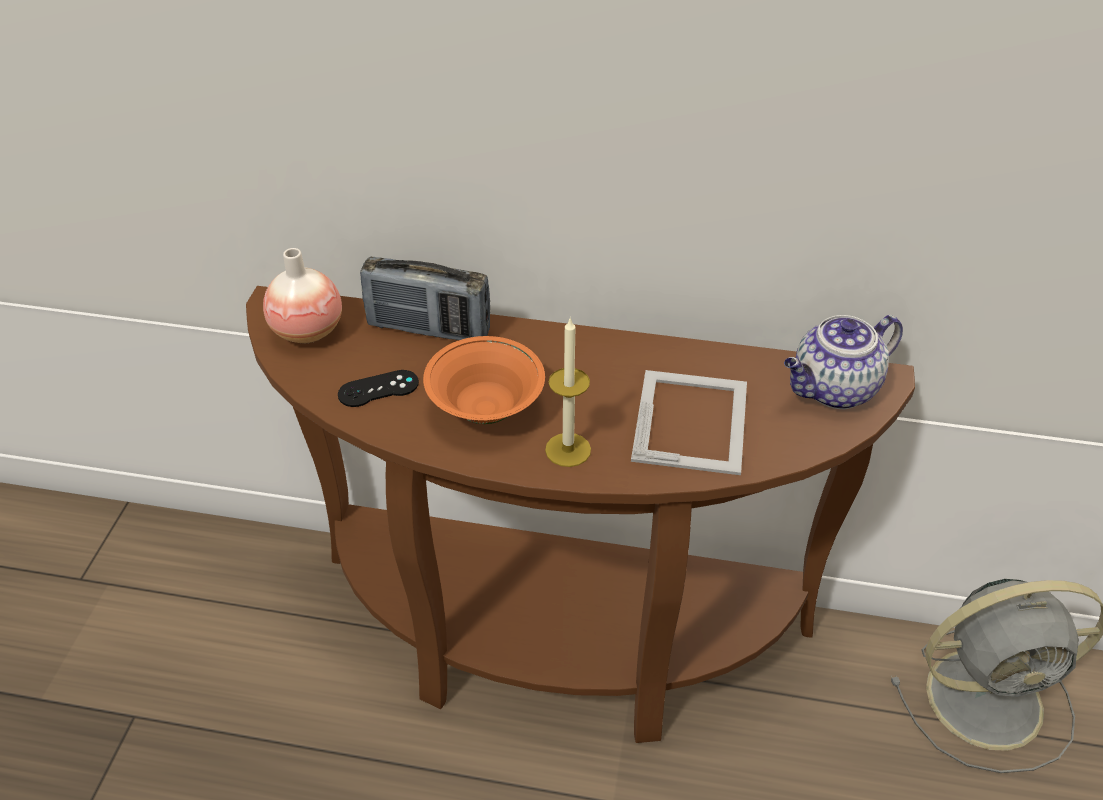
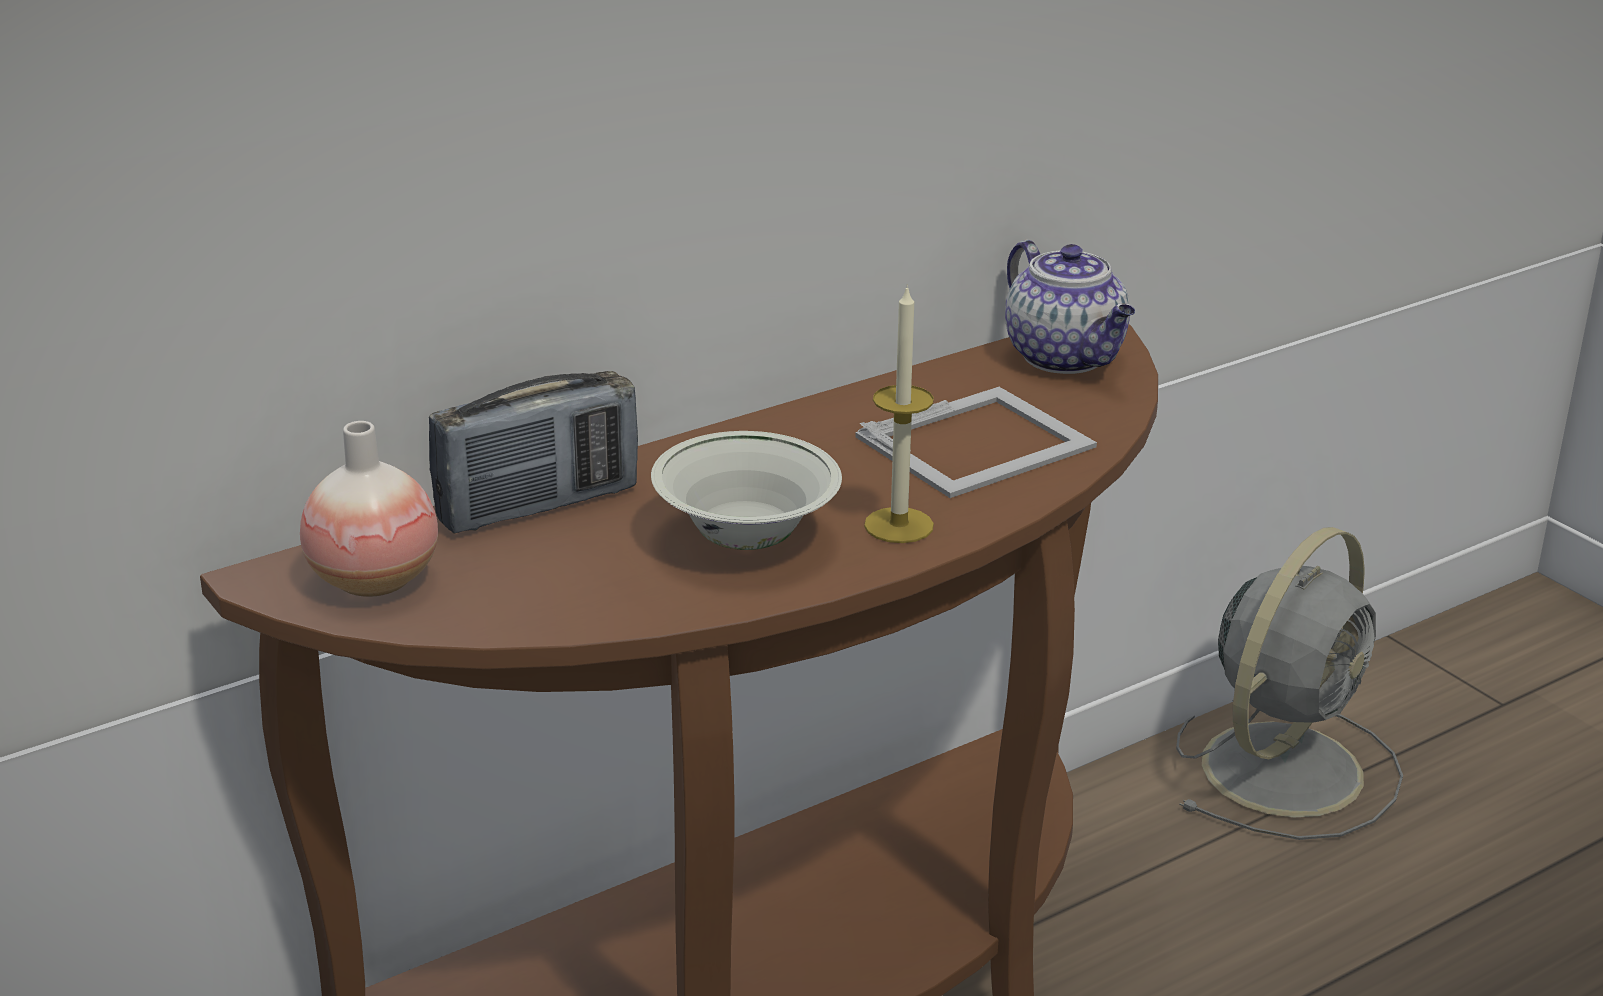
camera: 45 degrees left, 15 degrees down
black game controller [338,370,419,407] -> none
orange bowl [423,336,545,424] -> white bowl [651,431,842,550]
picture frame [631,370,747,475] -> picture frame turned 90 degrees clockwise [856,387,1097,498]
teapot [784,315,903,410] -> teapot turned 45 degrees counterclockwise [1005,240,1135,374]

